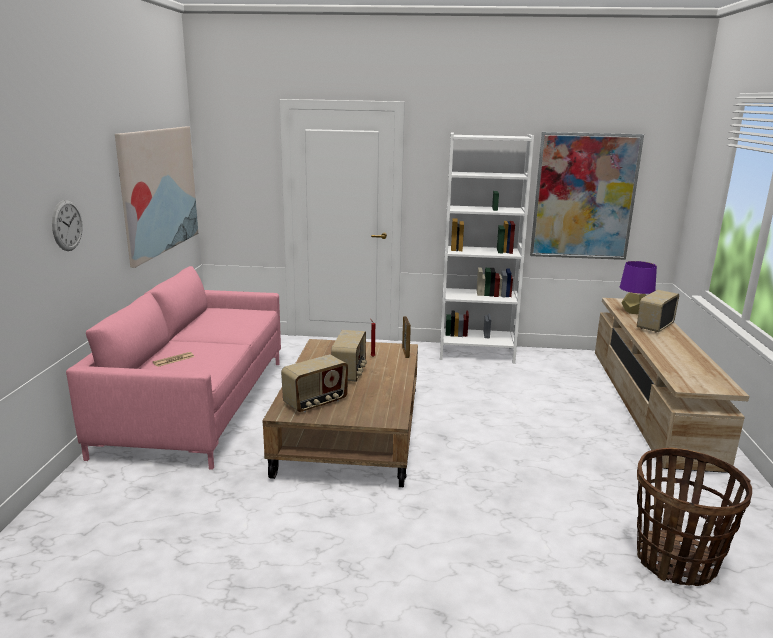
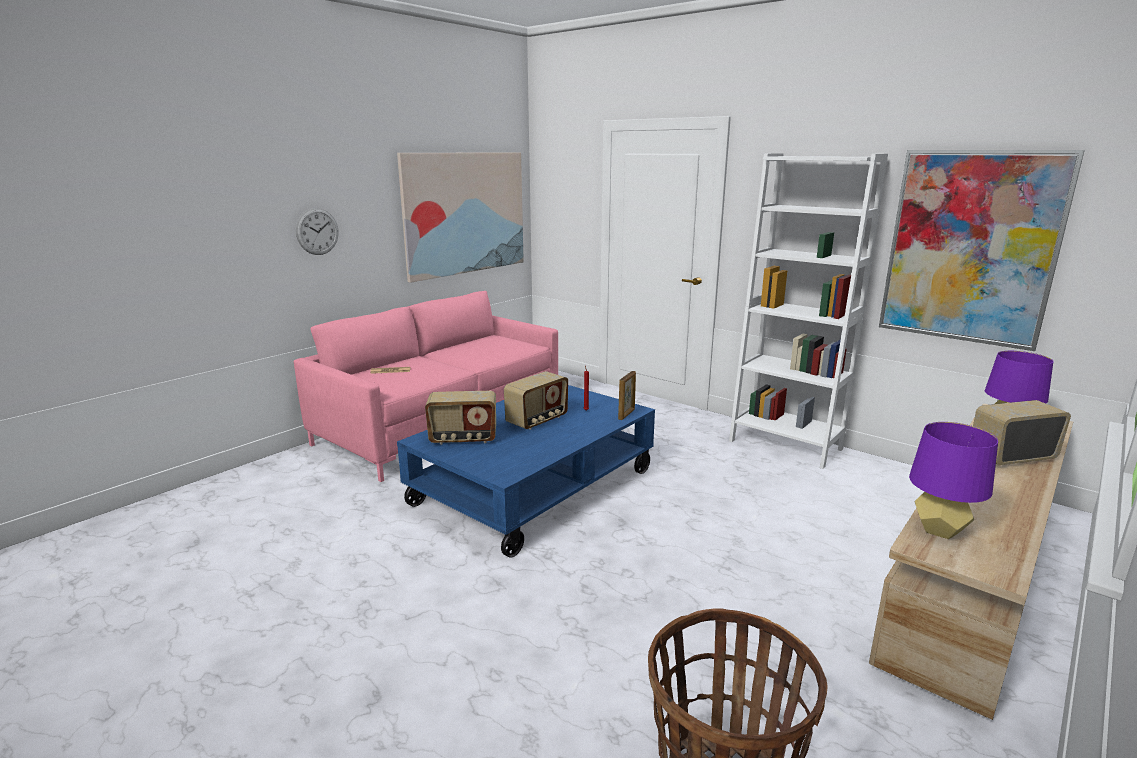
camera: 35 degrees right, 0 degrees up
brown coffee table [262,339,418,487] -> blue coffee table [397,385,655,558]
none -> purple table lamp [909,422,998,539]

